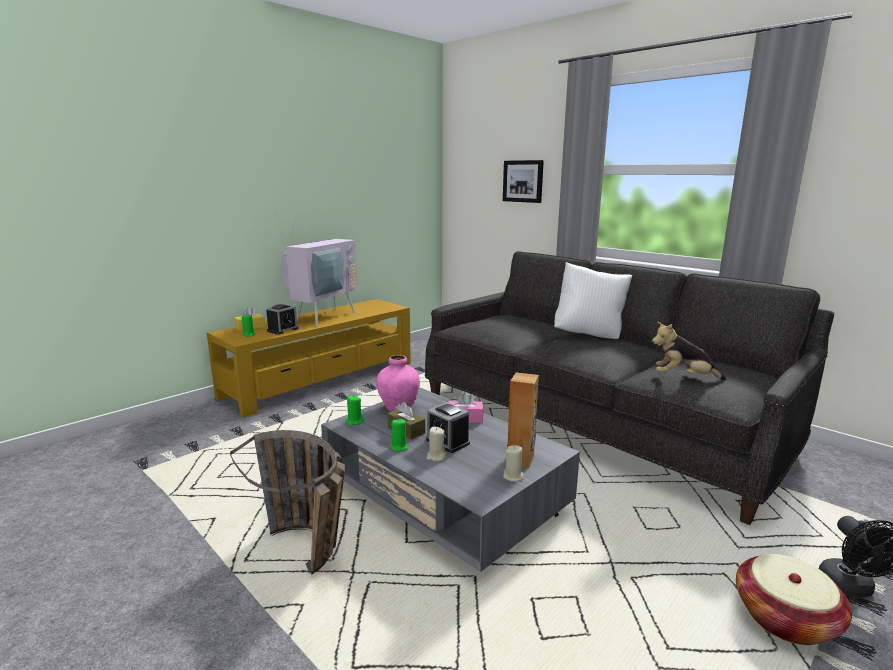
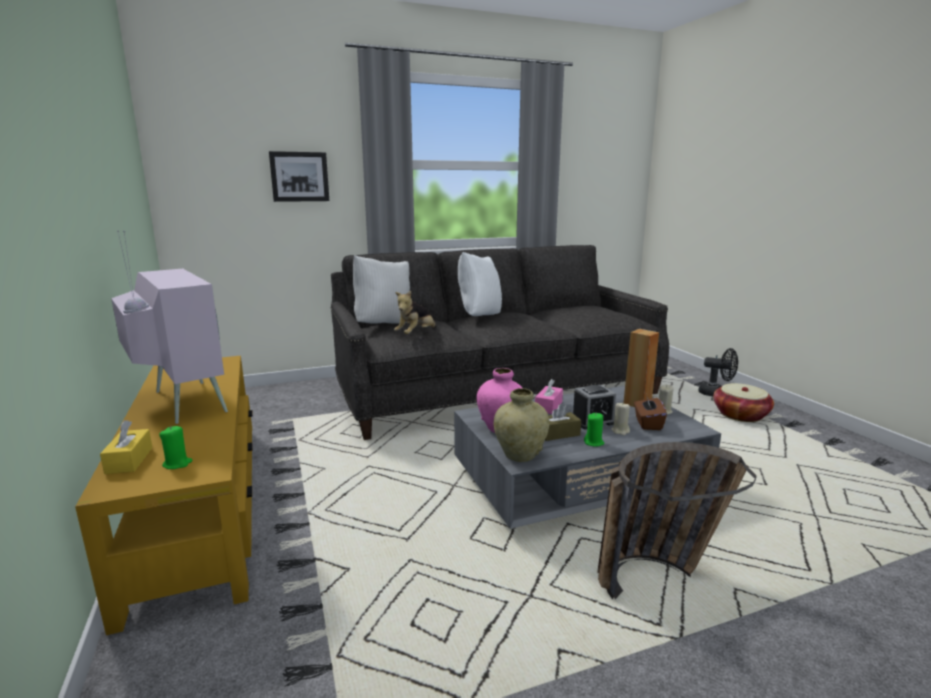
camera: 65 degrees left, 0 degrees up
alarm clock [266,304,299,335] -> none
green candle [346,395,364,426] -> beige vase [494,388,550,462]
plush toy [652,321,727,380] -> plush toy moved to [394,291,436,334]
none -> white pillow [353,255,410,324]
none -> brown tissue box [634,397,667,430]

